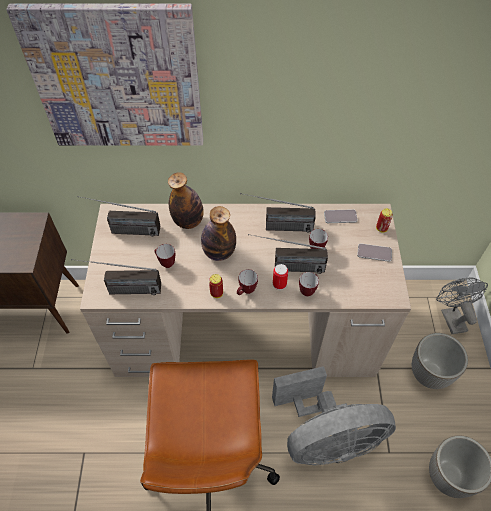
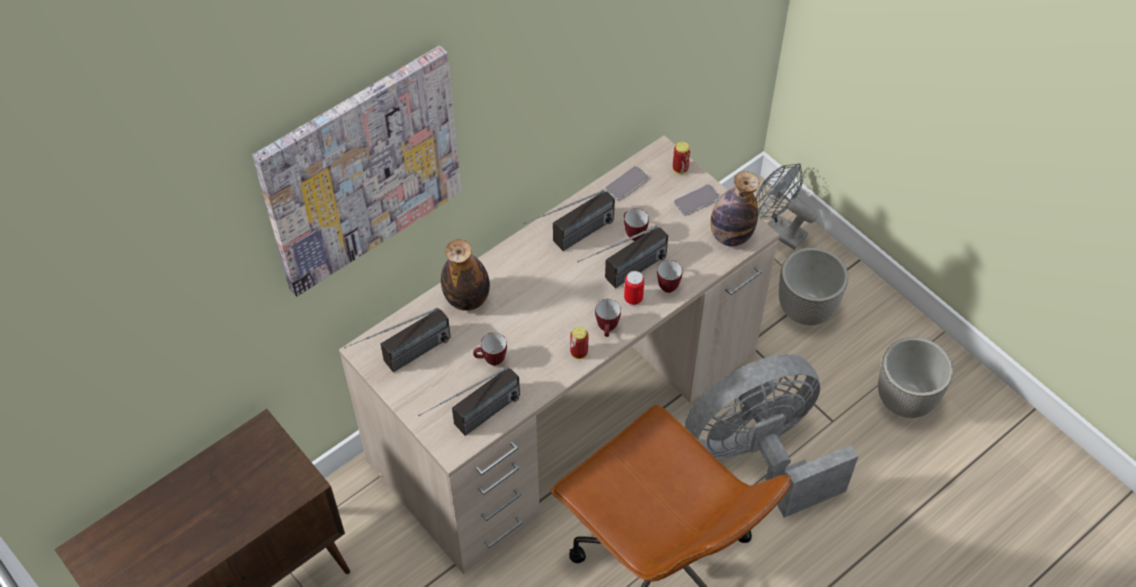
camera: 40 degrees left, 0 degrees up
bottle [201,206,236,261] -> bottle moved to [710,171,759,246]
grey fan [272,366,396,465] -> grey fan turned 150 degrees counterclockwise [685,354,859,518]

